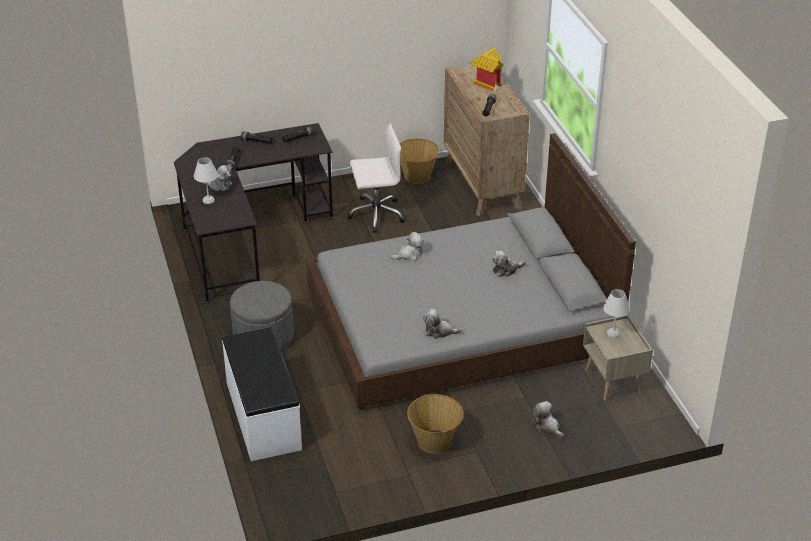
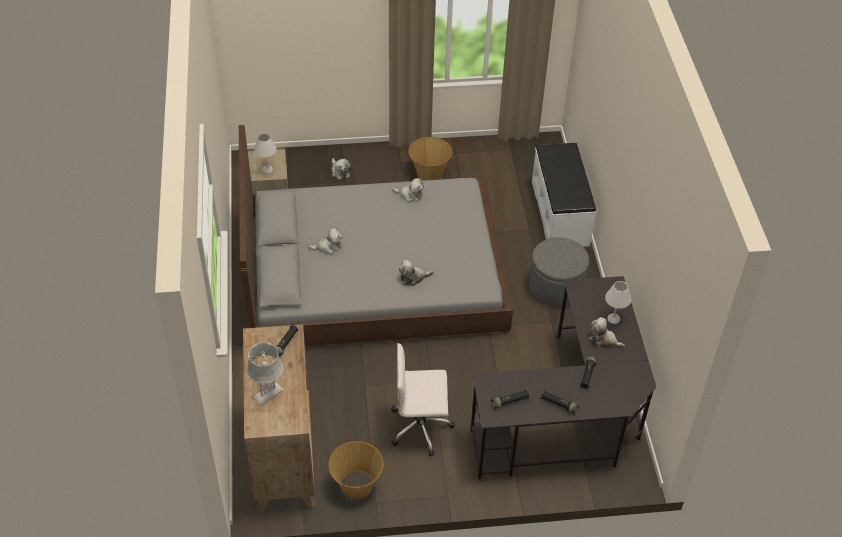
camera: 170 degrees left, 10 degrees up
toy house [470,47,504,92] -> grey table lamp [247,342,283,405]

